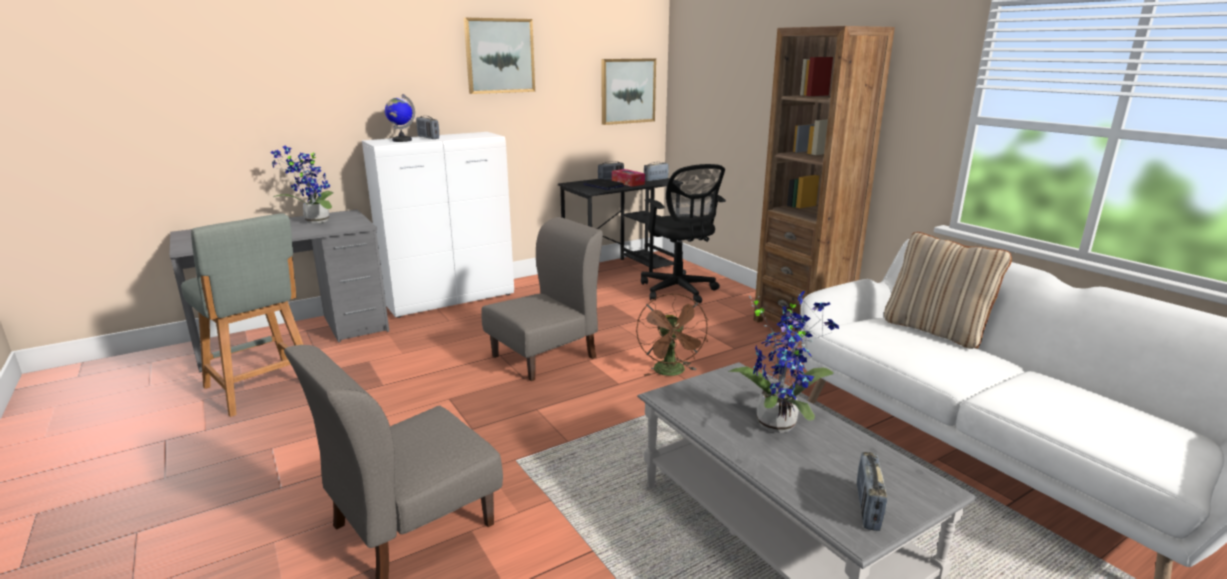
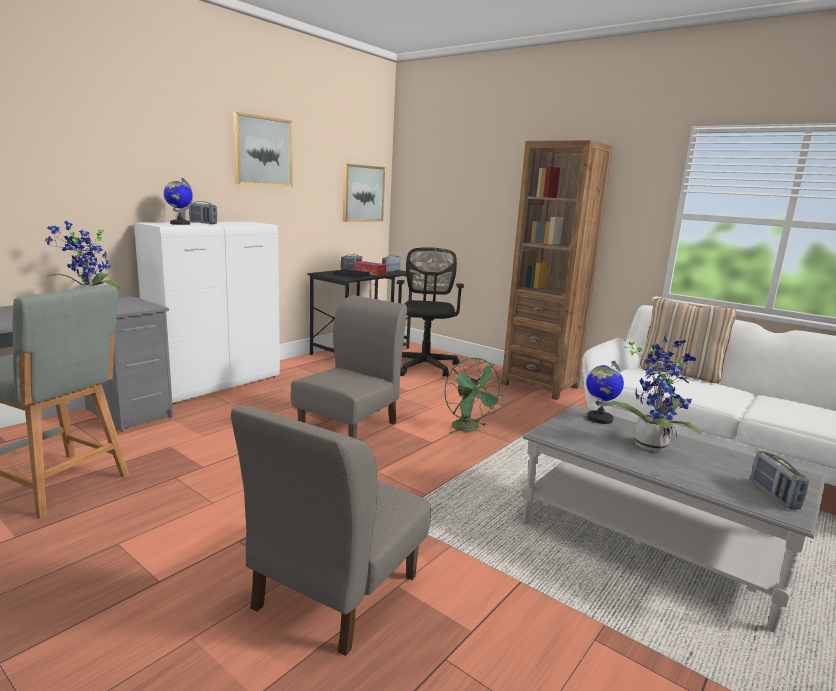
camera: 20 degrees left, 5 degrees down
brown fan [636,293,709,376] -> green fan [444,357,505,434]
black office chair [641,164,726,303] -> black office chair turned 135 degrees counterclockwise [397,247,464,377]
none -> globe [586,361,624,424]

